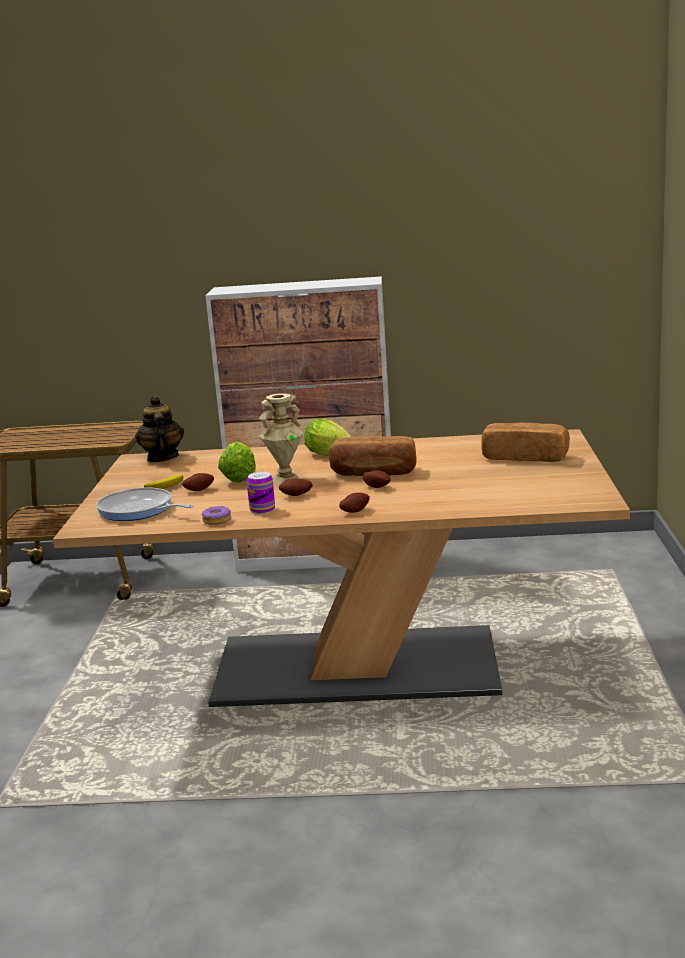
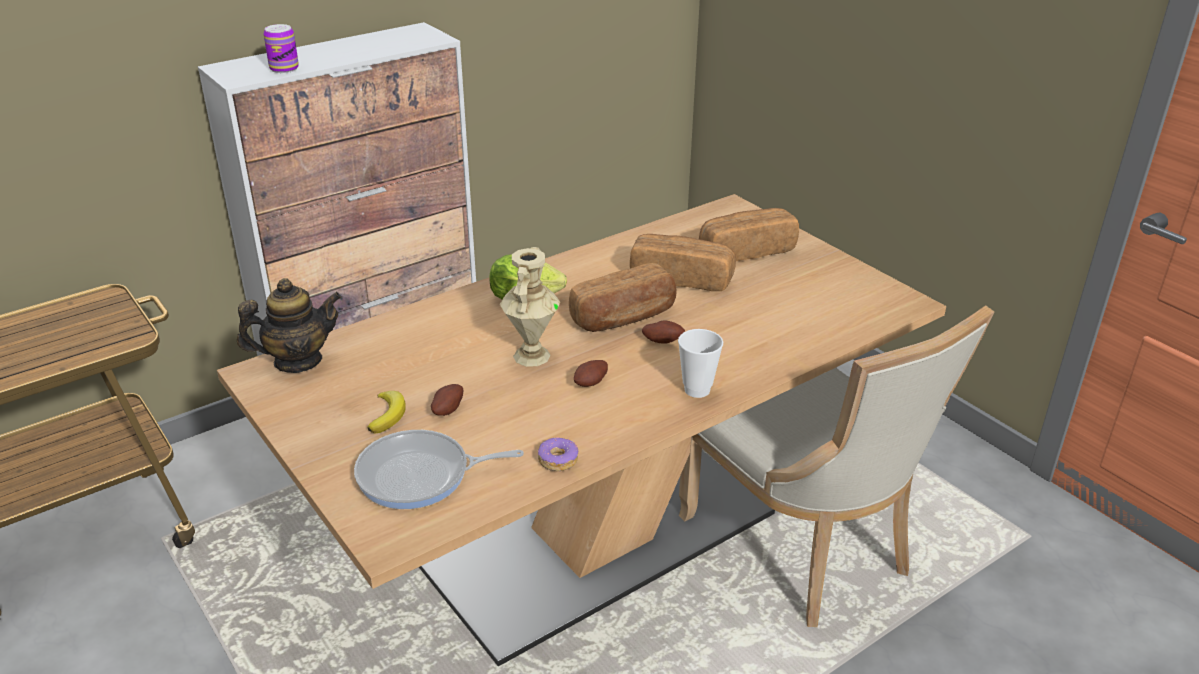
camera: 40 degrees left, 15 degrees up
teapot [135,395,184,462] -> teapot turned 120 degrees clockwise [237,278,342,373]
lettuce [218,442,256,483] -> none
can [247,472,275,514] -> can moved to [263,24,299,73]
potato [339,493,370,513] -> cup [678,329,723,398]
none -> bread [630,234,736,291]
none -> beige chair [678,305,994,627]

